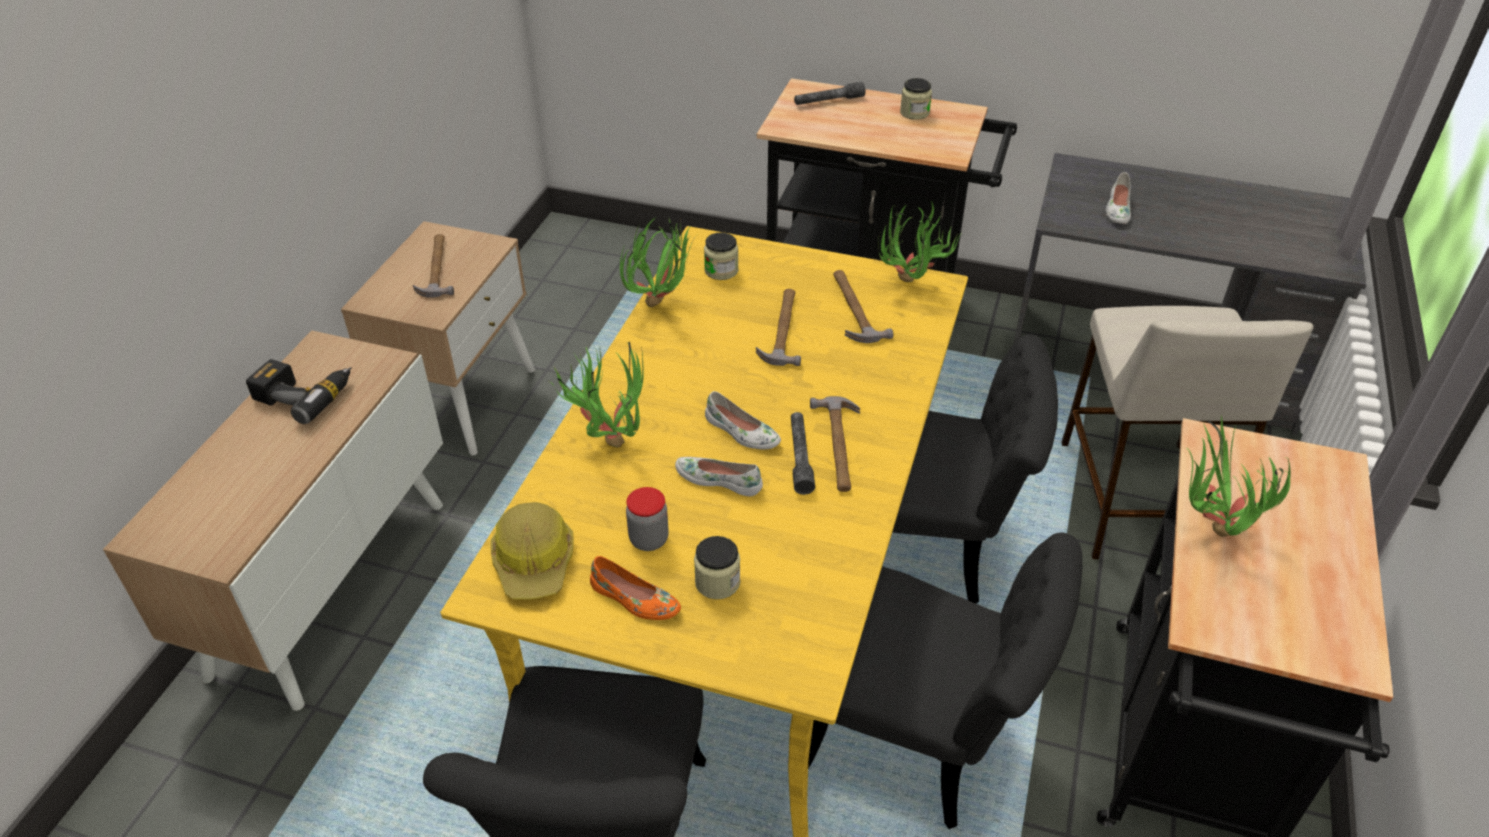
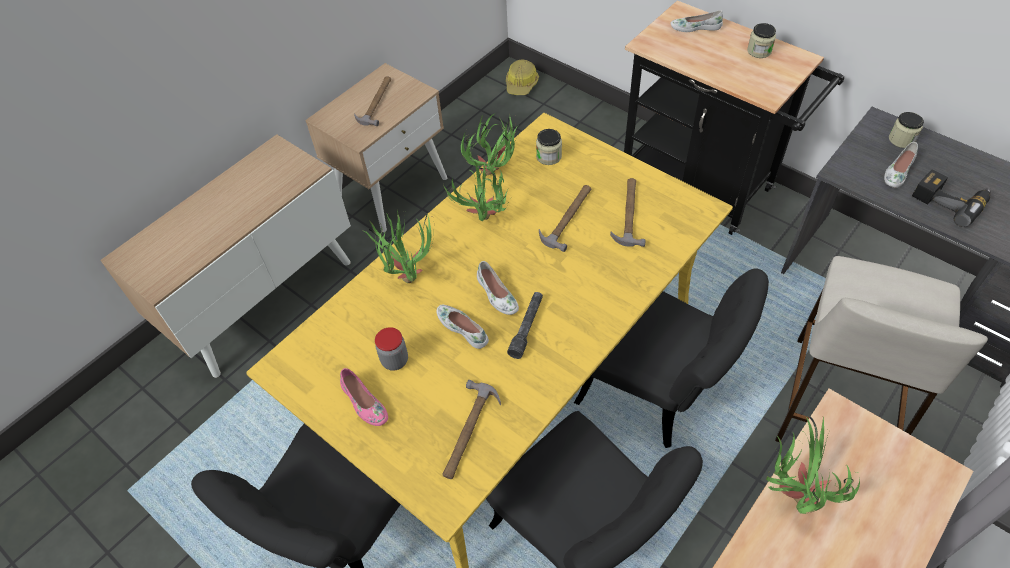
camera: 25 degrees right, 10 degrees up
power drill [246,359,352,424] -> power drill moved to [912,170,991,227]
hard hat [491,502,574,599] -> hard hat moved to [506,60,539,95]
orange shoe [590,556,681,620] -> pink shoe [340,368,388,426]
jar [694,536,740,599] -> jar moved to [889,112,924,148]
grey flashlight [794,82,865,105] -> white shoe [671,10,723,32]
hammer [810,396,860,492] -> hammer moved to [442,380,501,479]
potted plant [878,203,963,282] -> potted plant moved to [443,160,510,221]

